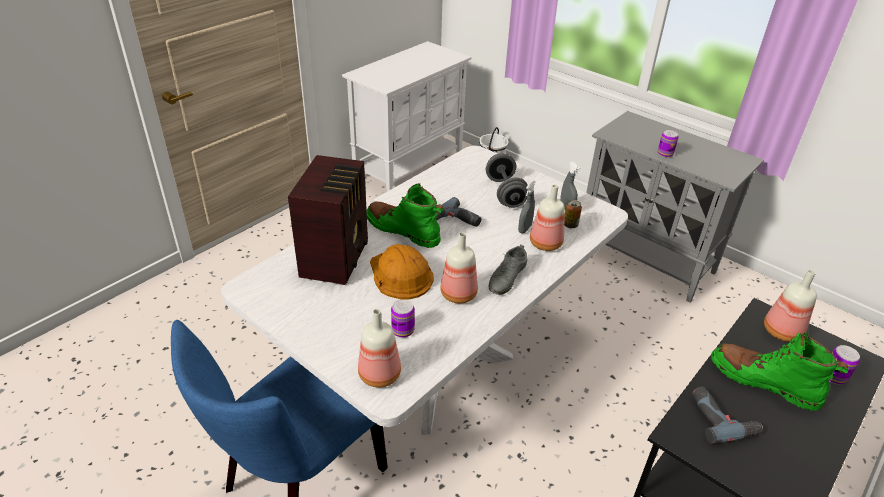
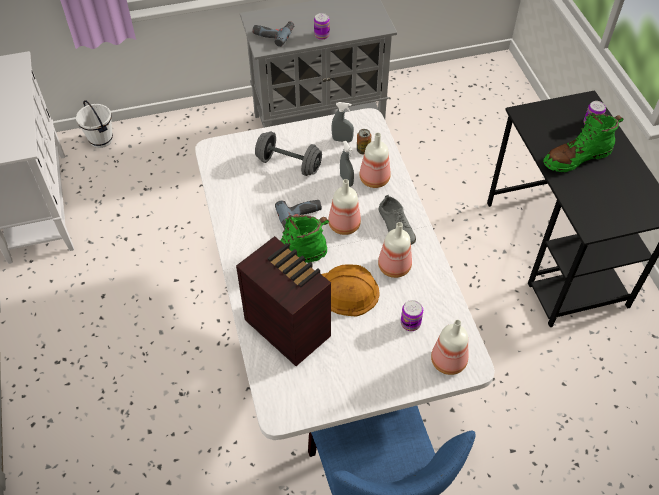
camera: 55 degrees left, 15 degrees up
power drill [692,387,763,444] -> power drill moved to [252,21,295,47]
bottle [764,270,817,342] -> bottle moved to [328,179,361,235]

